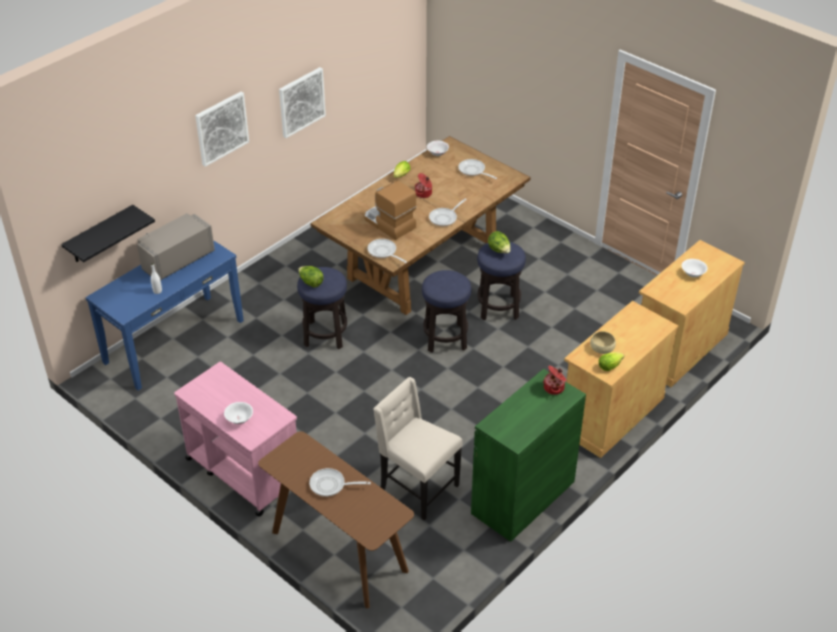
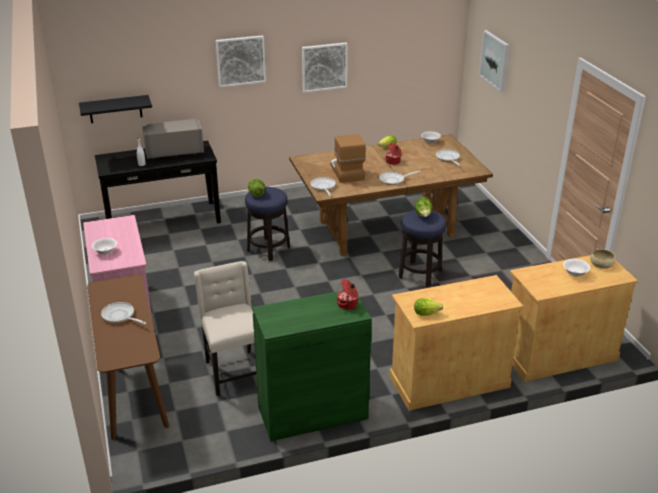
camera: 30 degrees right, 10 degrees down
blue console table [85,240,244,390] -> black console table [95,141,221,224]
stool [422,270,471,353] -> none
beige bowl [590,331,616,354] -> beige bowl moved to [590,249,615,269]
none -> picture [479,30,509,92]

